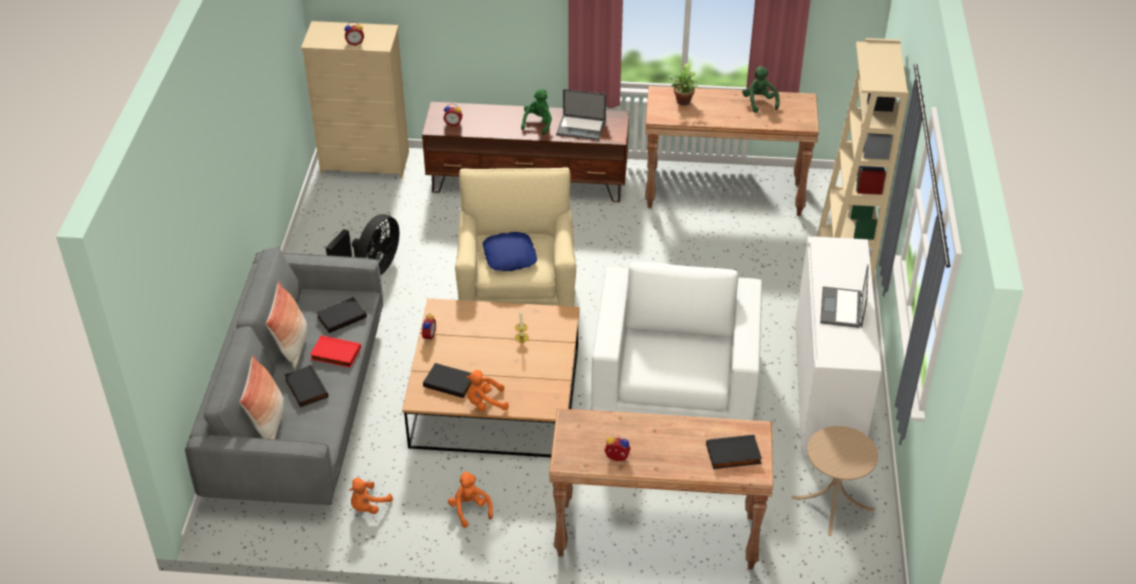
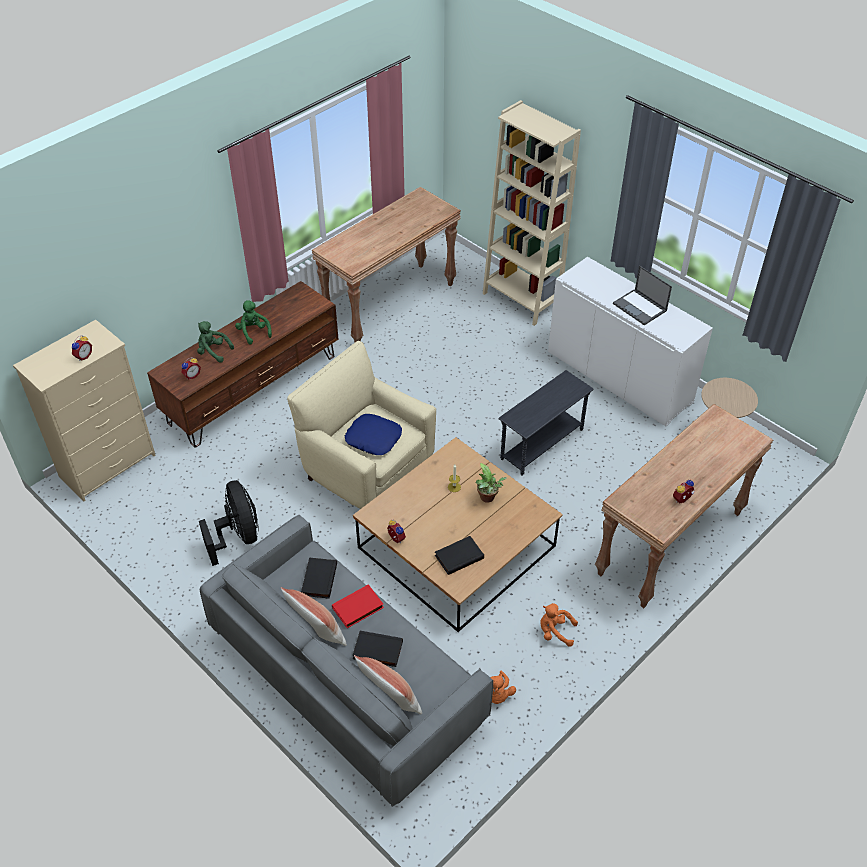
camera: 50 degrees left, 5 degrees up
orange plush toy [466,370,509,411] -> none
laptop [556,89,606,140] -> none
white armchair [591,262,762,420] -> grey side table [498,370,594,476]
potted plant [668,63,700,106] -> potted plant moved to [476,463,507,503]
black book [706,435,762,469] -> none
green plush toy [742,66,779,113] -> green plush toy moved to [197,321,234,363]

